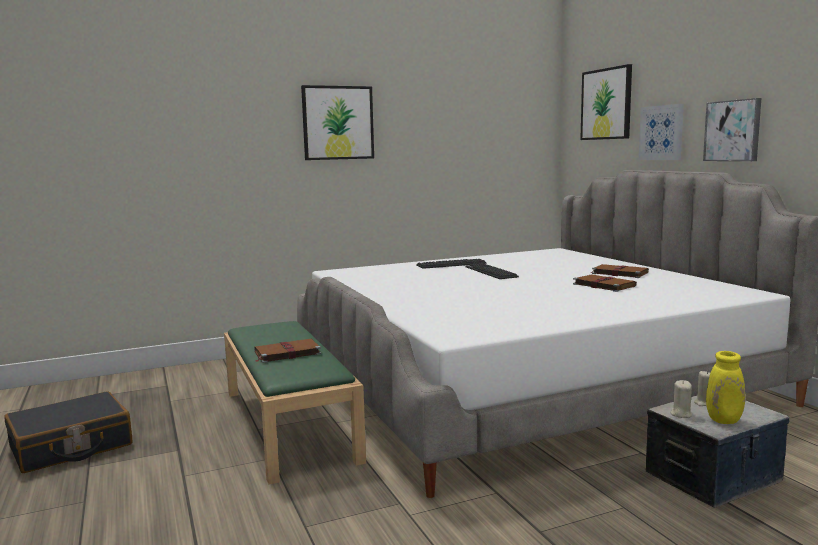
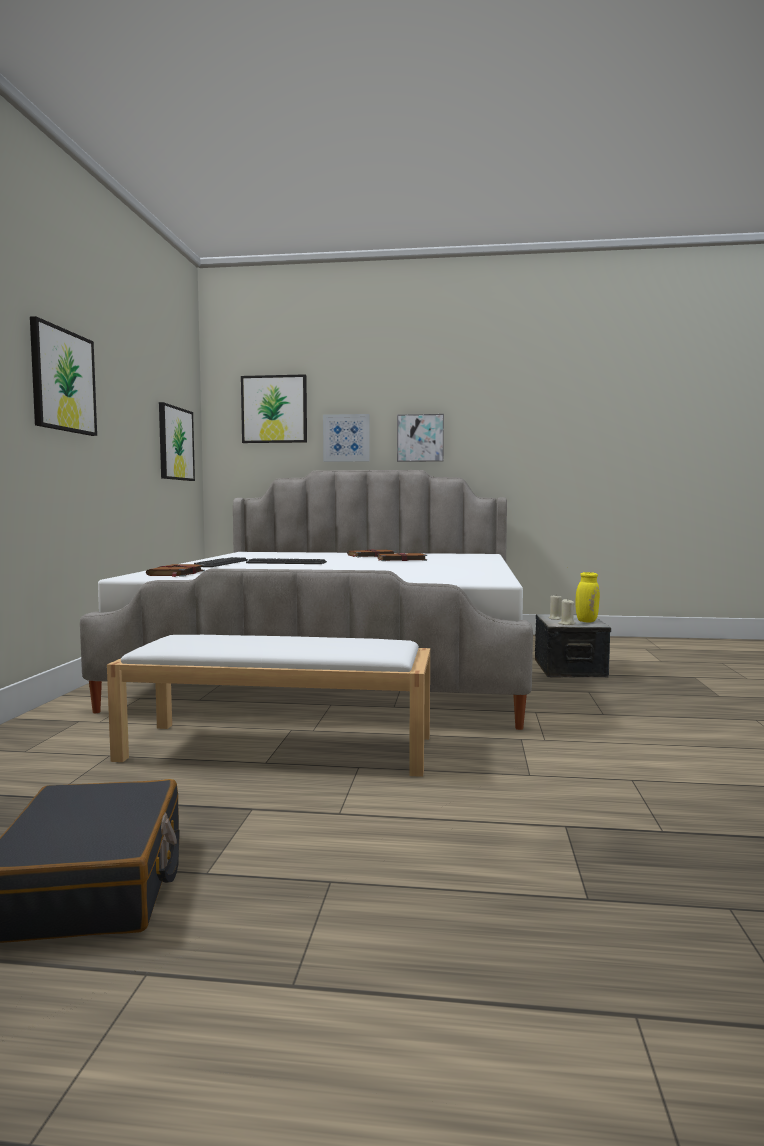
camera: 60 degrees left, 5 degrees down
green bench [224,321,366,485] -> white bench [107,635,430,777]
brown book [254,339,321,363] -> brown book moved to [146,564,205,577]
none -> picture [159,402,195,481]

